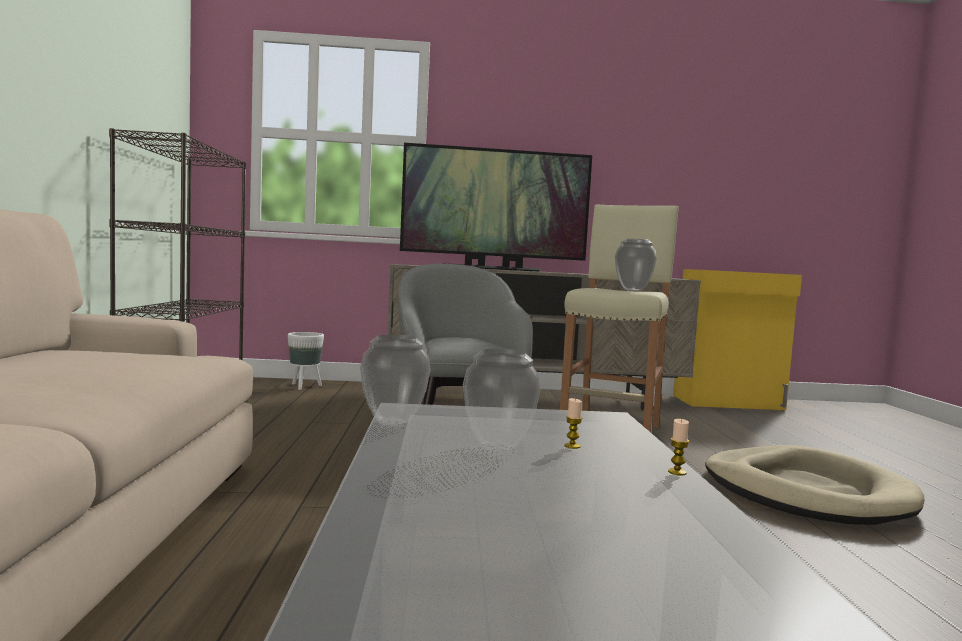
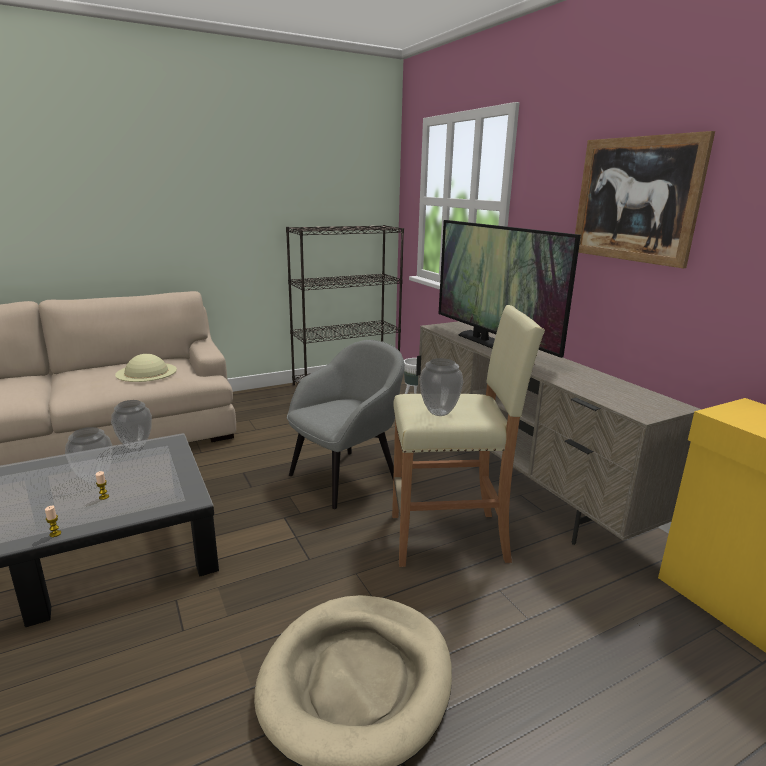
camera: 65 degrees right, 15 degrees up
none -> beige hat [115,354,177,382]
none -> picture [575,131,715,268]

